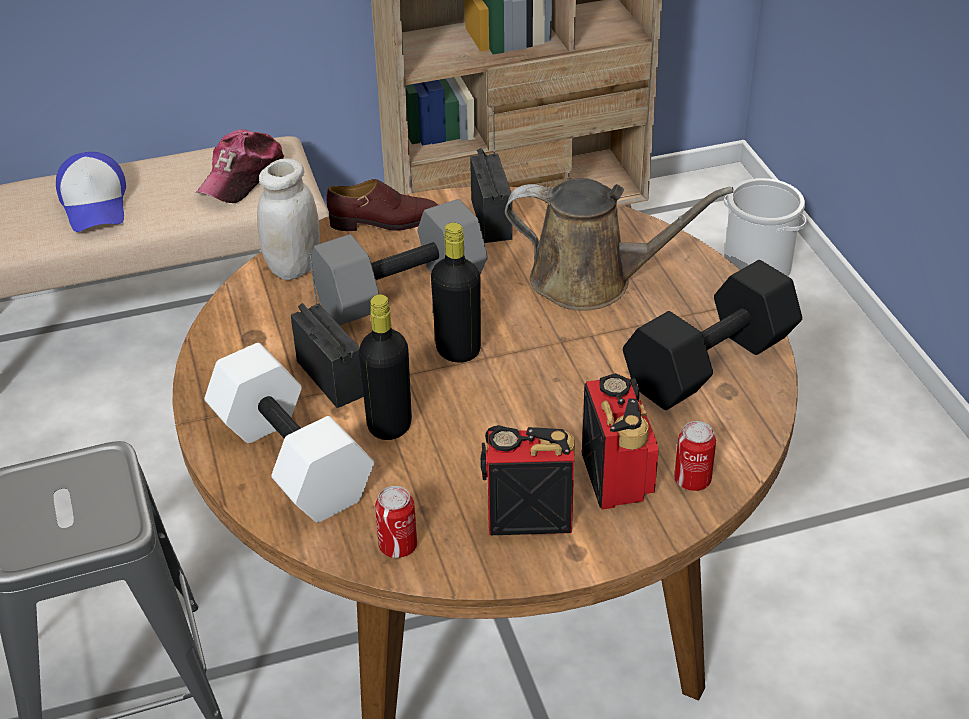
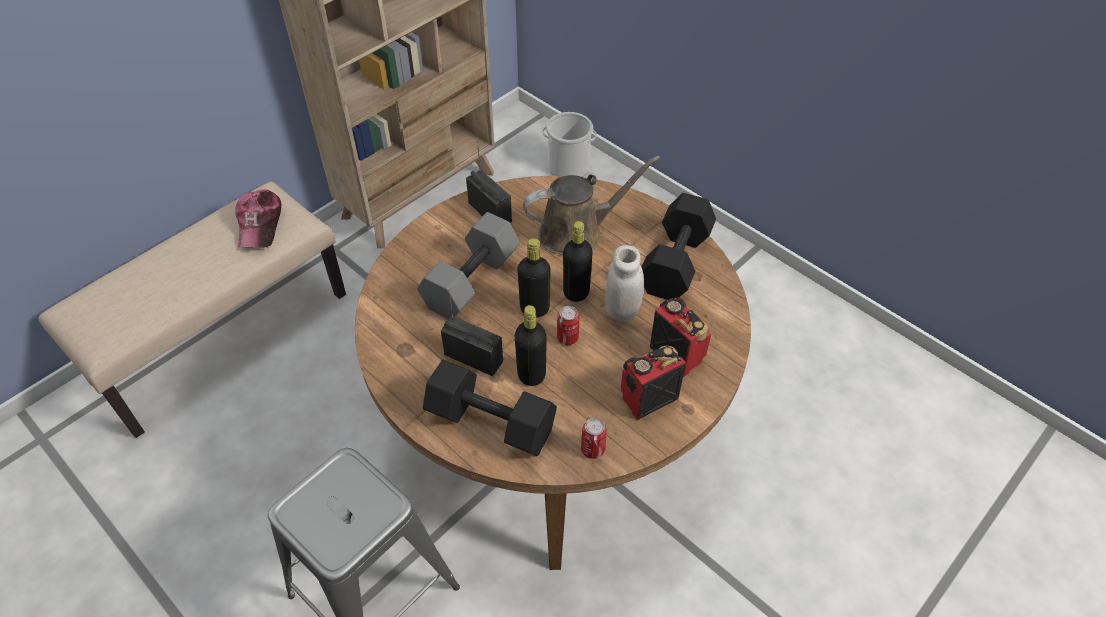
camera: 30 degrees left, 10 degrees up
cap [56,152,126,232] -> none
white dumbbell [204,343,374,523] -> black dumbbell [423,360,557,456]
white jar [257,158,320,280] -> white jar moved to [605,245,644,322]
brown shoe [327,179,438,231] -> none
can [674,421,716,491] -> can moved to [557,306,579,345]
none -> black bottle [563,221,593,302]

